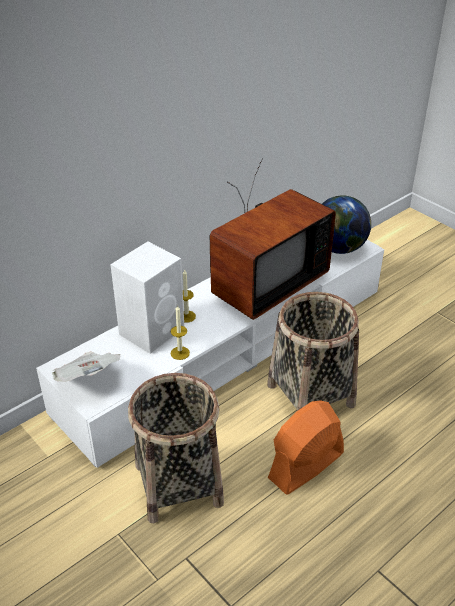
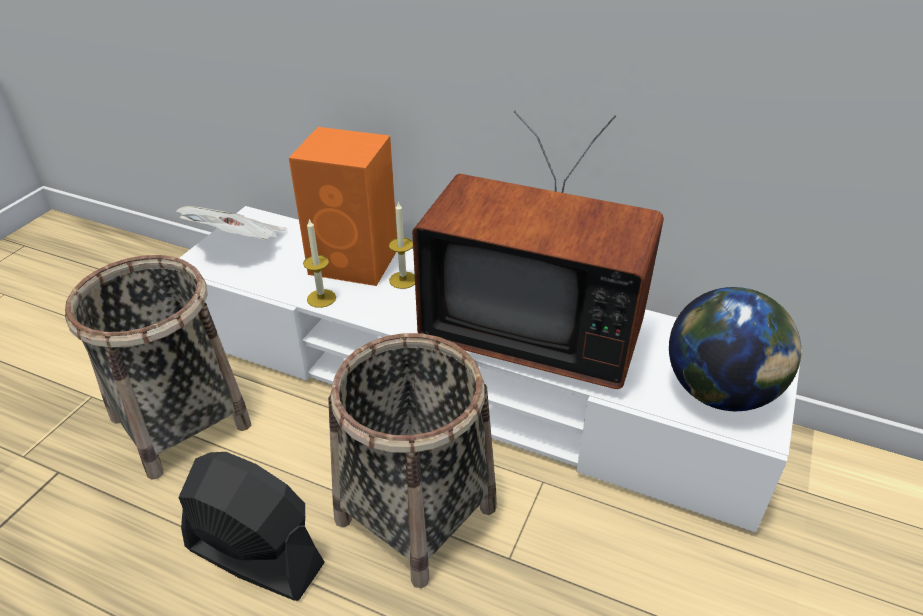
camera: 65 degrees right, 0 degrees up
white speaker [110,241,184,354] -> orange speaker [289,127,397,286]
orange fan [268,400,344,495] -> black fan [178,452,325,601]

